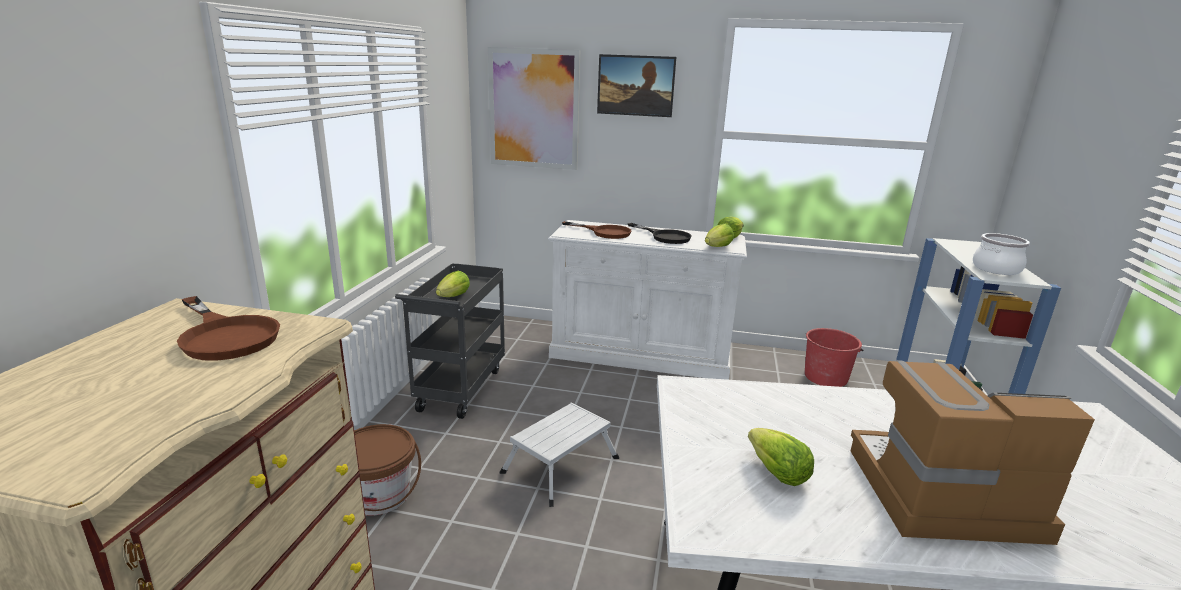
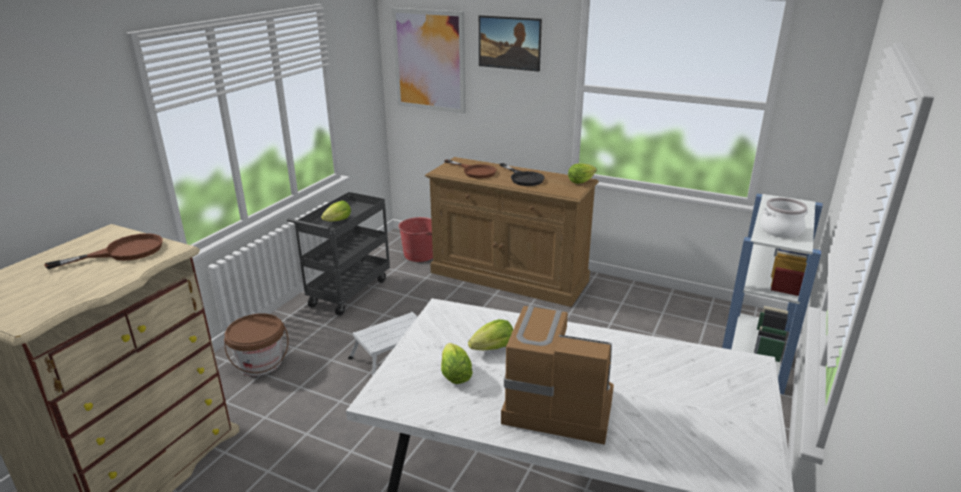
camera: 15 degrees right, 5 degrees up
brown frying pan [177,296,280,361] -> brown frying pan turned 90 degrees counterclockwise [44,233,163,269]
white cabinet [548,220,747,380] -> brown cabinet [425,157,599,307]
lettuce [705,224,734,247] -> lettuce moved to [468,319,513,350]
red bucket [805,328,863,387] -> red bucket moved to [398,217,433,262]

